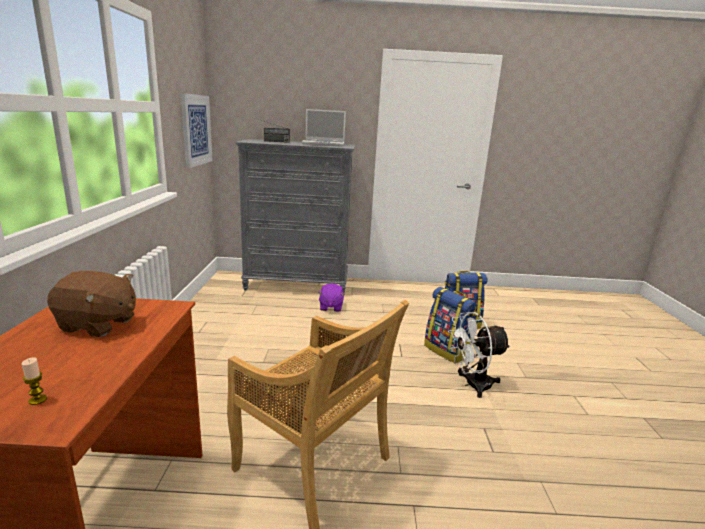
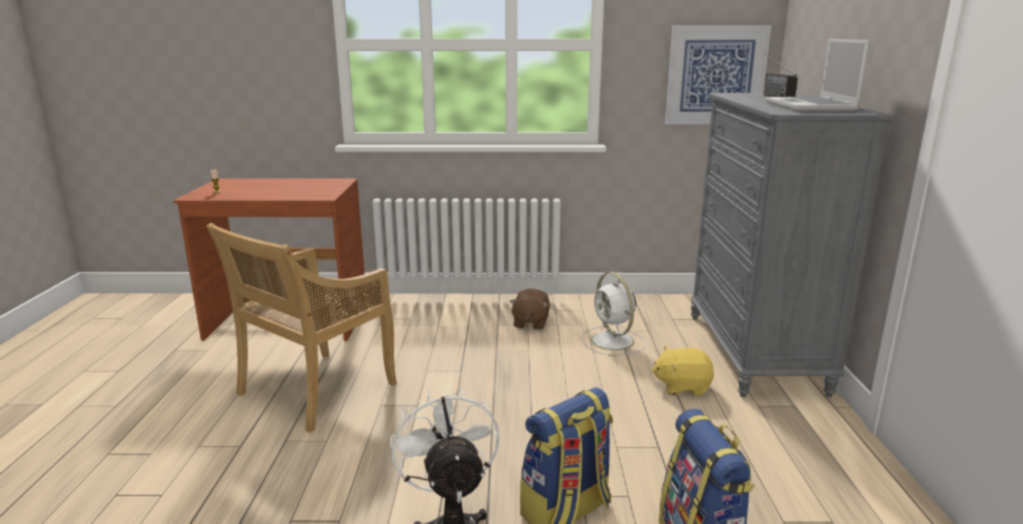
camera: 90 degrees right, 0 degrees up
brown plush toy [47,271,136,337] -> brown plush toy moved to [510,288,550,330]
purple plush toy [318,283,345,312] -> yellow plush toy [651,346,714,396]
none -> white fan [581,272,647,356]

